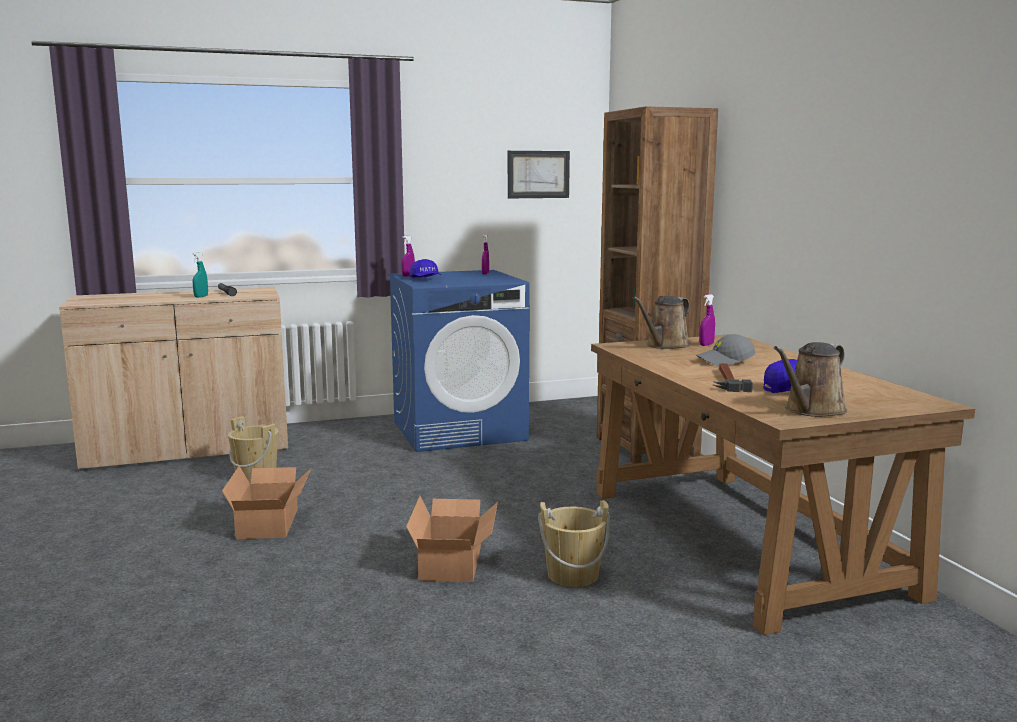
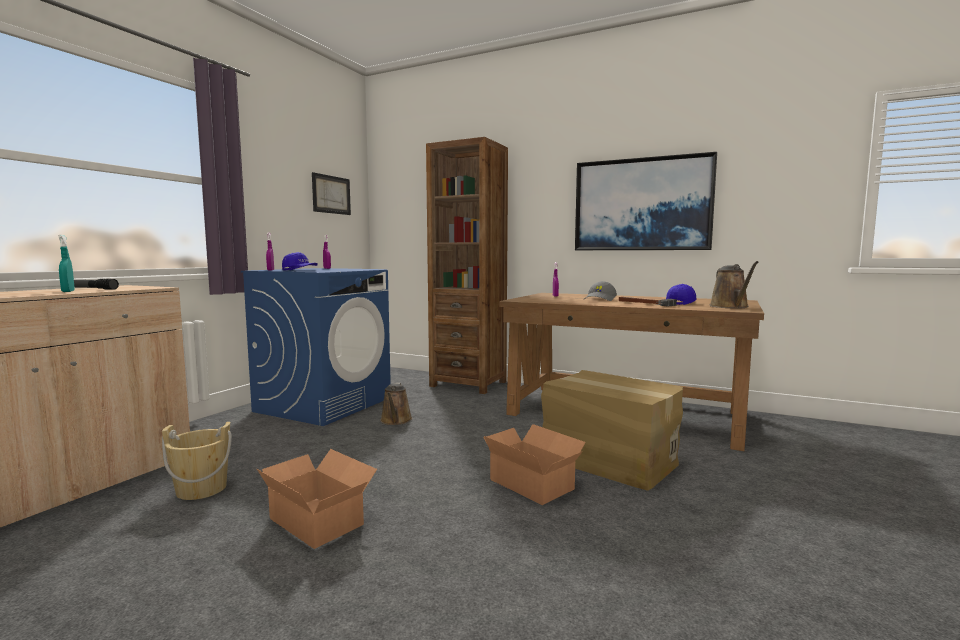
camera: 45 degrees left, 5 degrees down
beige bucket [538,500,610,587] -> cardboard box [541,370,683,491]
brown watering can [633,296,690,349] -> brown watering can moved to [380,383,413,425]
none -> picture [575,152,717,250]

